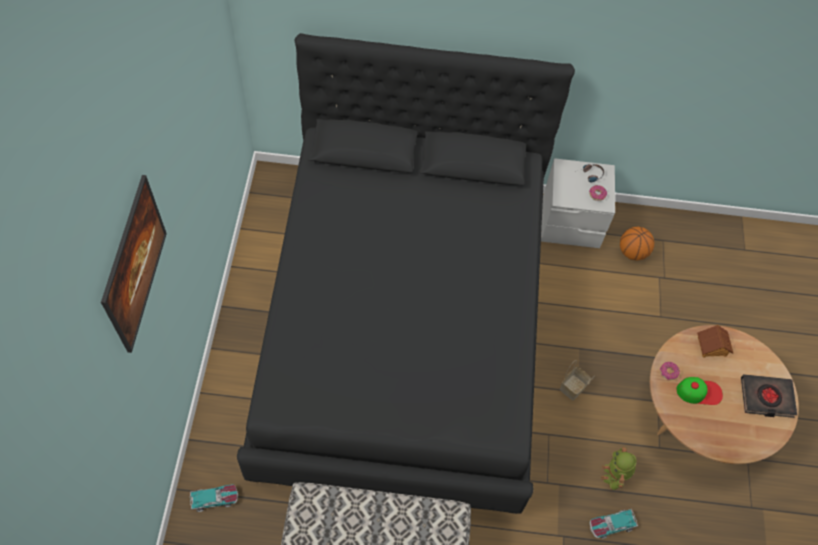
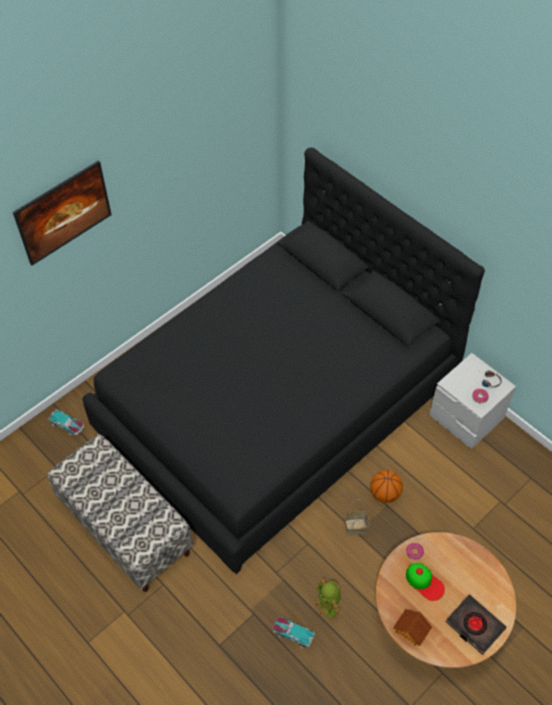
camera: 45 degrees right, 5 degrees down
toy robot [601,447,637,490] -> toy robot turned 75 degrees counterclockwise [315,579,341,619]
basketball [620,227,654,260] -> basketball moved to [370,470,403,503]
toy house [697,325,733,357] -> toy house moved to [393,609,432,646]

